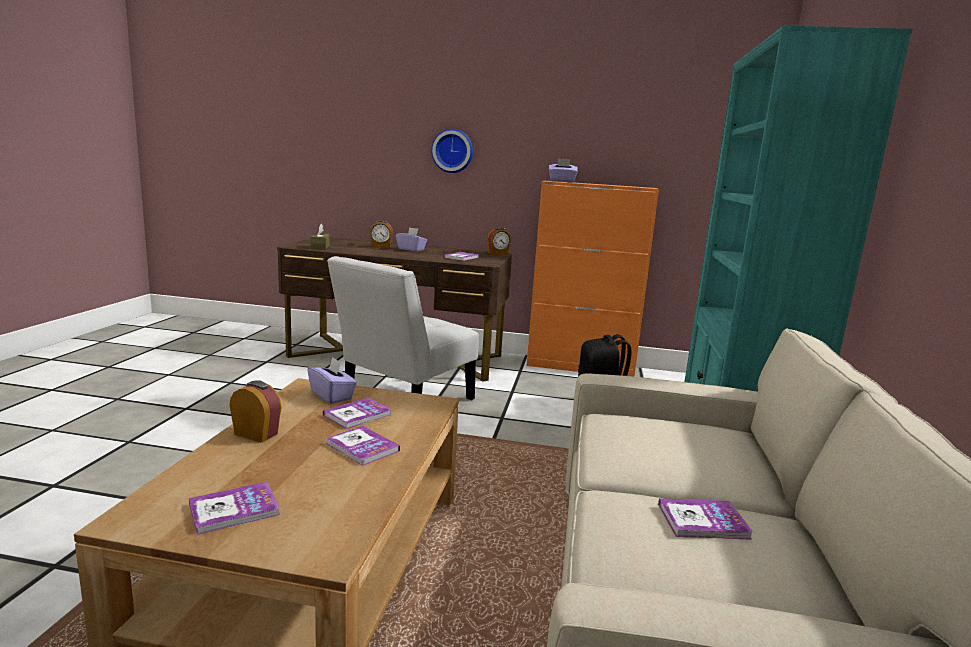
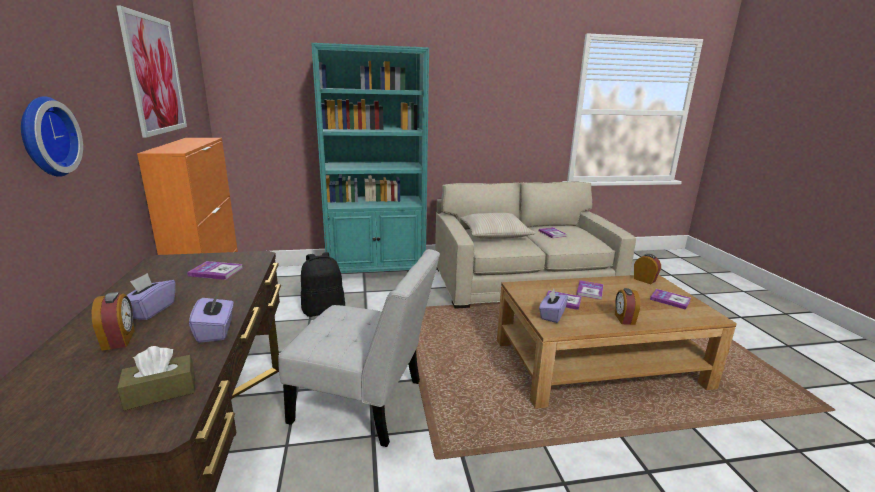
camera: 110 degrees left, 5 degrees up
alarm clock [487,228,511,255] -> alarm clock moved to [634,254,661,284]
purple tissue box [549,158,578,182] -> purple tissue box moved to [189,292,234,343]
none -> picture [116,5,187,138]
none -> beige pillow [460,213,536,239]

